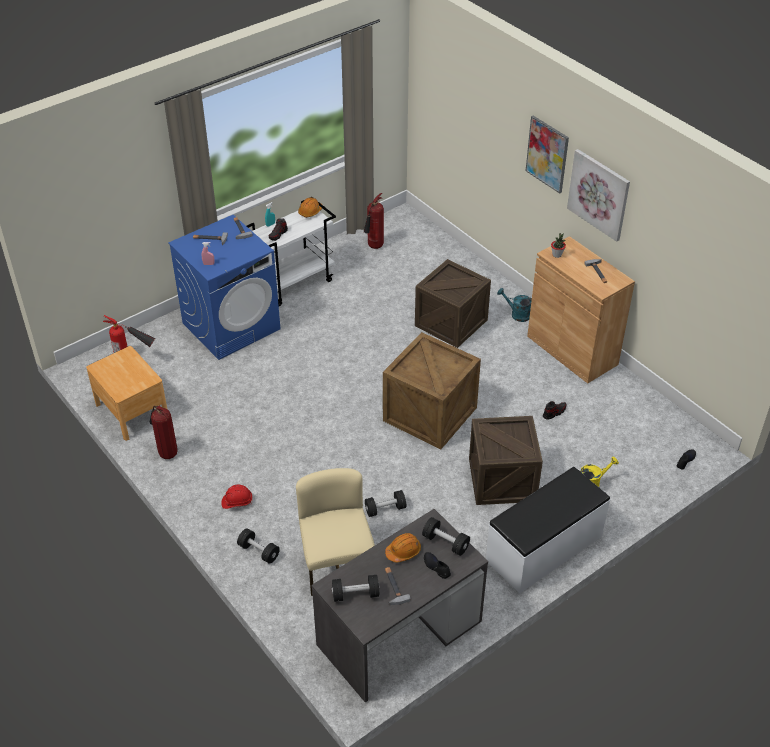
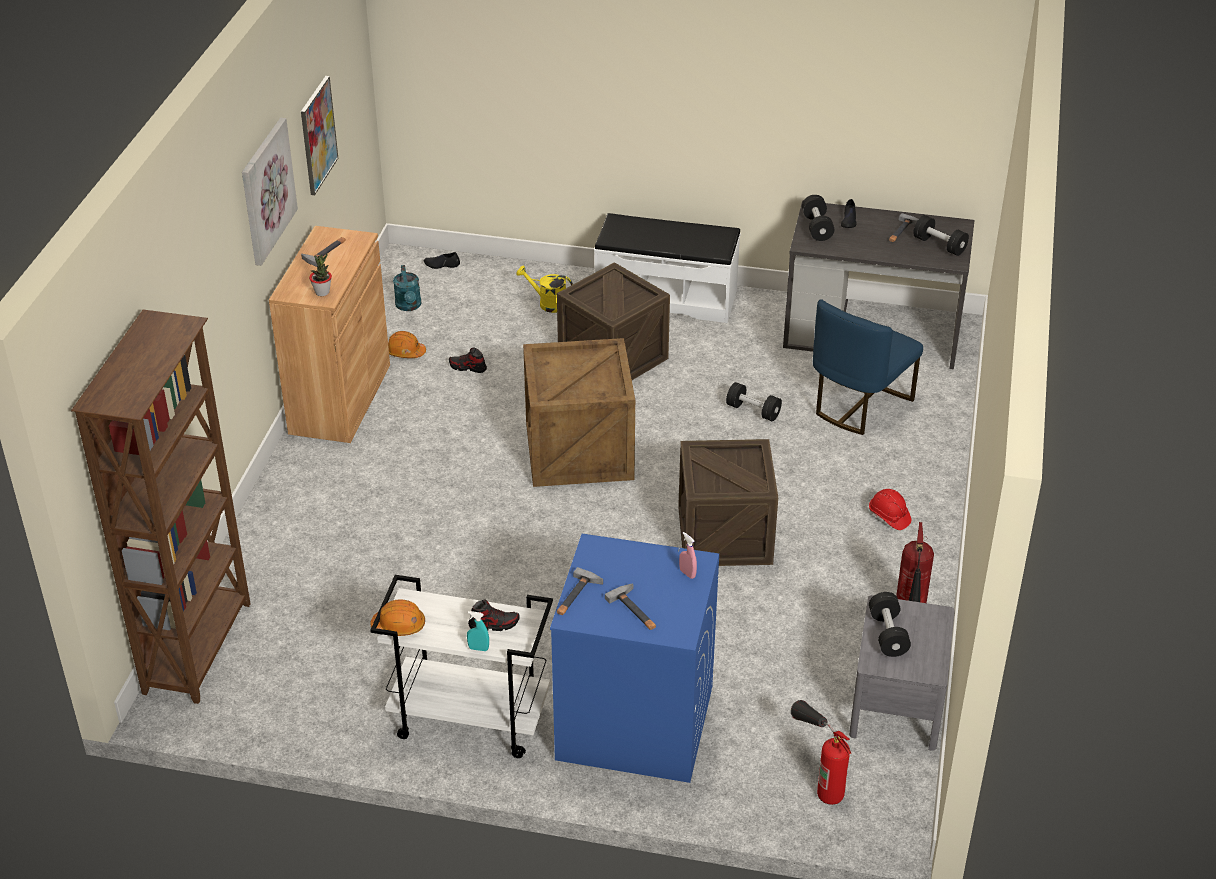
camera: 130 degrees left, 5 degrees down
brown nightstand [86,346,168,441] -> grey nightstand [849,595,955,751]
black dumbbell [237,528,280,564] -> black dumbbell moved to [869,592,911,657]
beige chair [296,468,375,596] -> blue chair [813,299,923,435]
fire extinguisher [364,193,384,249] -> none
orange hard hat [385,533,421,562] -> orange hard hat moved to [388,331,426,358]
crate [415,259,491,348] -> crate moved to [678,439,778,566]
turquoise watering can [497,288,532,322] -> turquoise watering can moved to [393,265,421,311]
picture [526,116,569,193] -> picture moved to [301,76,338,195]
none -> brown bookcase [71,309,251,704]

